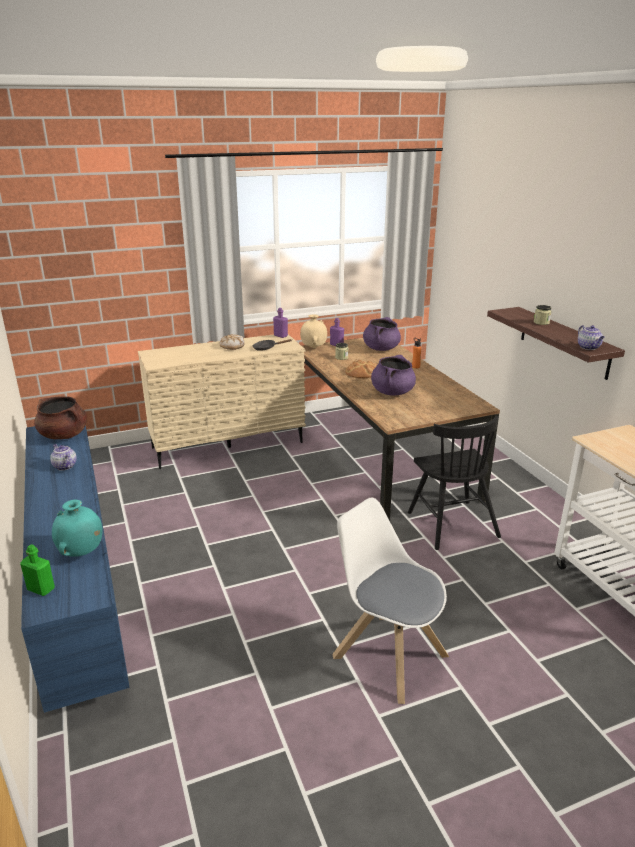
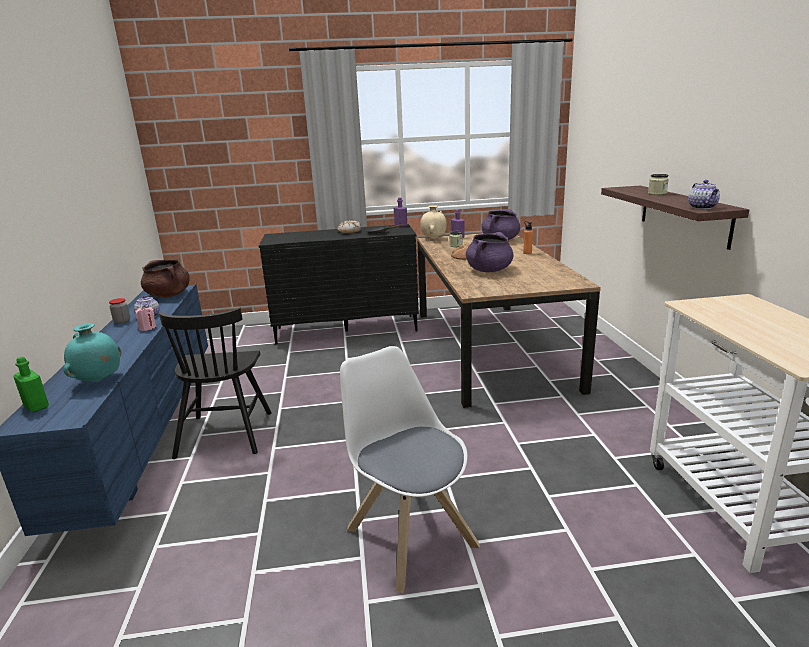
camera: 15 degrees right, 5 degrees down
beige dresser [138,334,306,469] -> black dresser [259,224,419,344]
black chair [408,415,501,550] -> black chair moved to [159,307,272,459]
none -> jar [109,298,130,324]
none -> pink candle [135,306,156,331]

